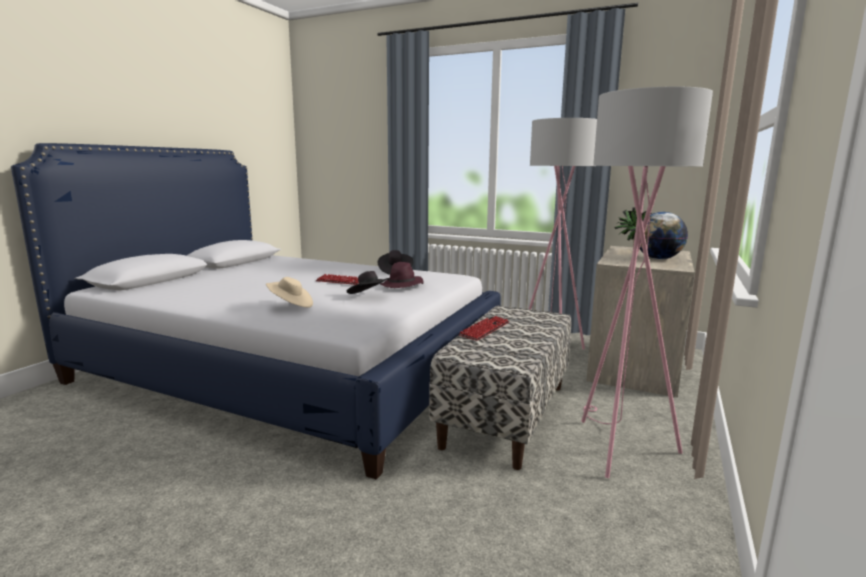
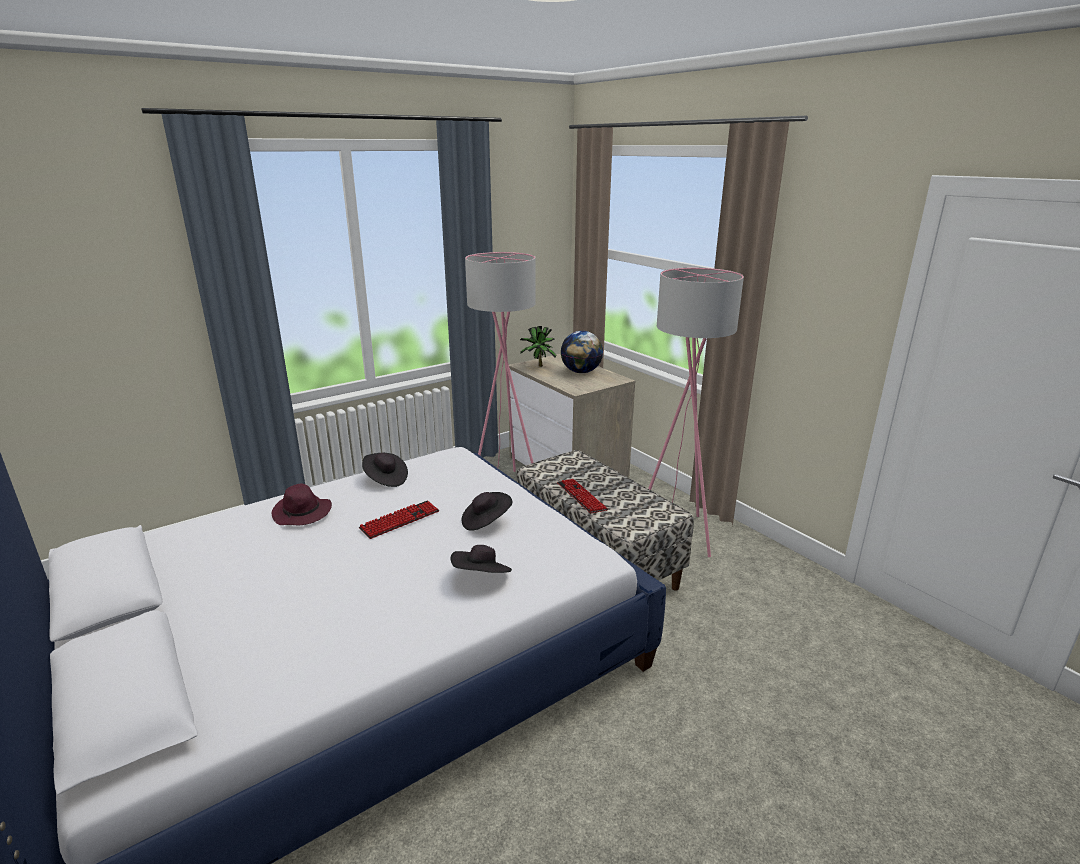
camera: 60 degrees left, 10 degrees up
beige hat [266,277,313,308] -> black hat [451,545,512,573]
purple hat [380,262,423,288] -> purple hat moved to [272,483,332,526]

